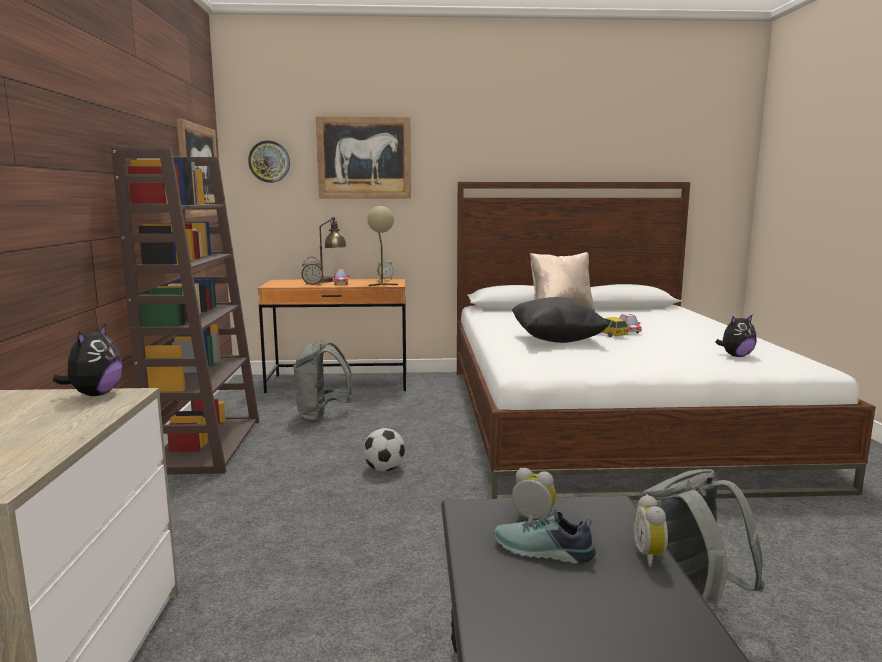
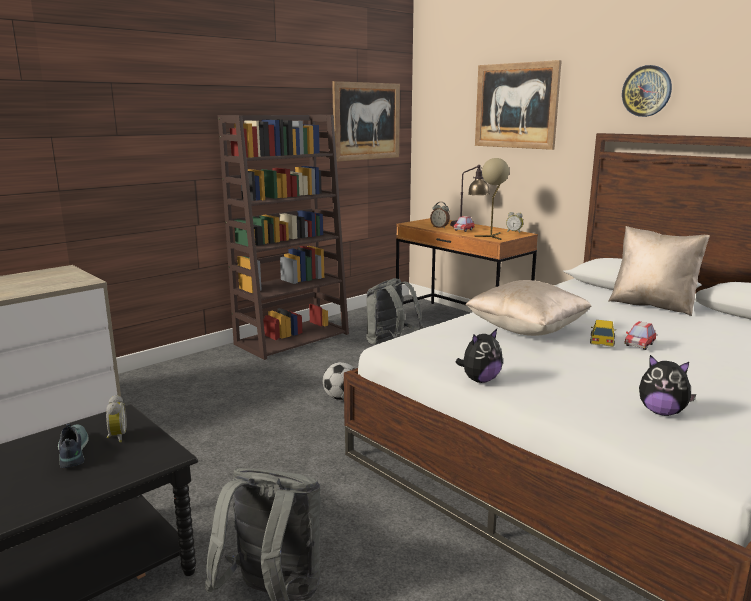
camera: 50 degrees right, 5 degrees up
plush toy [53,324,123,396] -> plush toy moved to [455,329,503,383]
wall clock [248,141,290,183] -> wall clock moved to [622,65,672,117]
black pillow [512,297,609,343] -> beige pillow [465,280,591,336]
alarm clock [633,494,668,567] -> none

